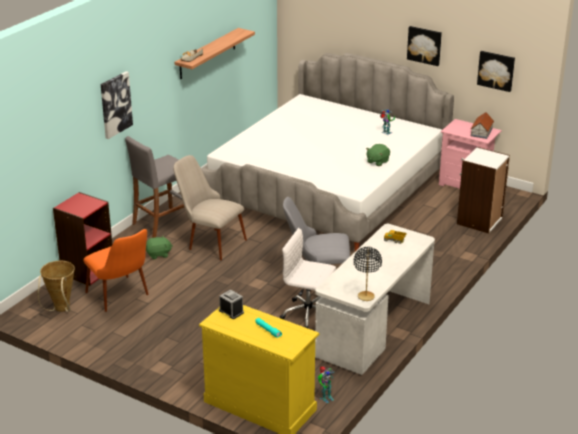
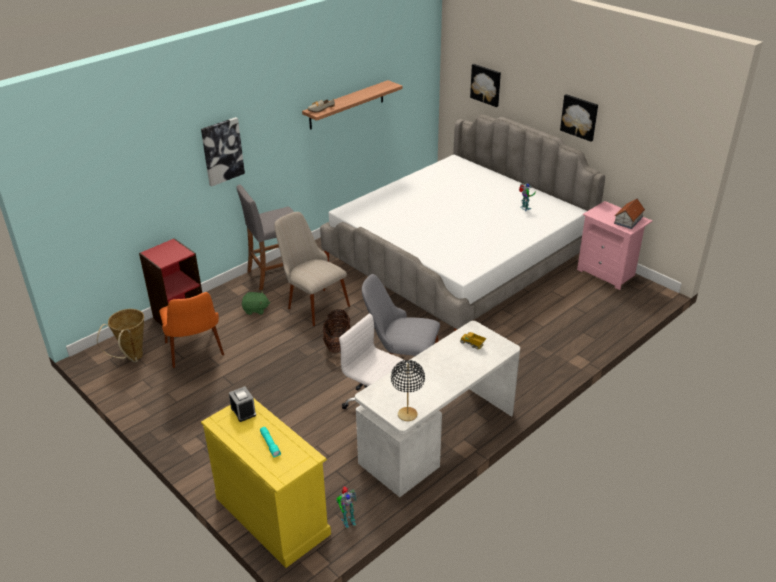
camera: 15 degrees right, 5 degrees up
green plush toy [366,144,390,166] -> none
white bookcase [457,147,510,233] -> none
picture [477,51,515,92] -> picture moved to [470,64,501,107]
none -> basket [323,309,351,353]

